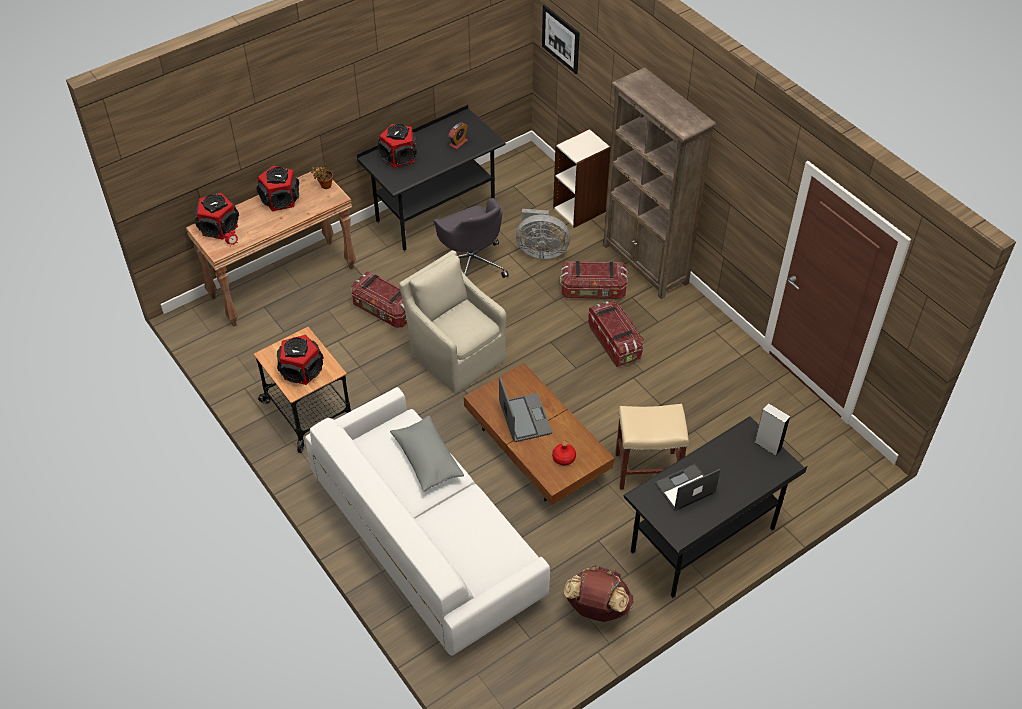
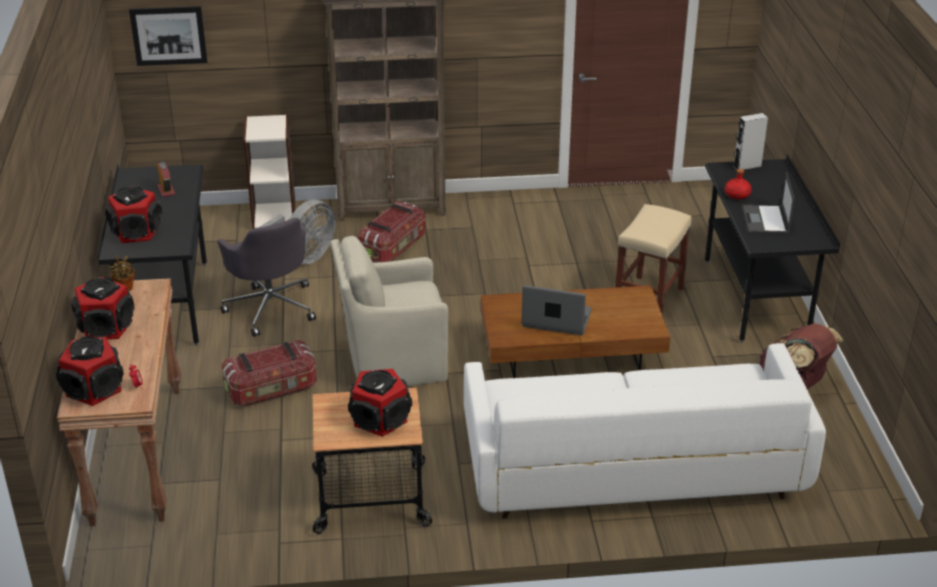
camera: 60 degrees left, 15 degrees down
grey pillow [390,416,464,492] -> none
grey office chair [433,198,509,278] -> grey office chair turned 60 degrees clockwise [217,218,316,337]
red bottle [552,441,576,466] -> red bottle moved to [725,169,752,199]
storage box [588,301,644,367] -> none

